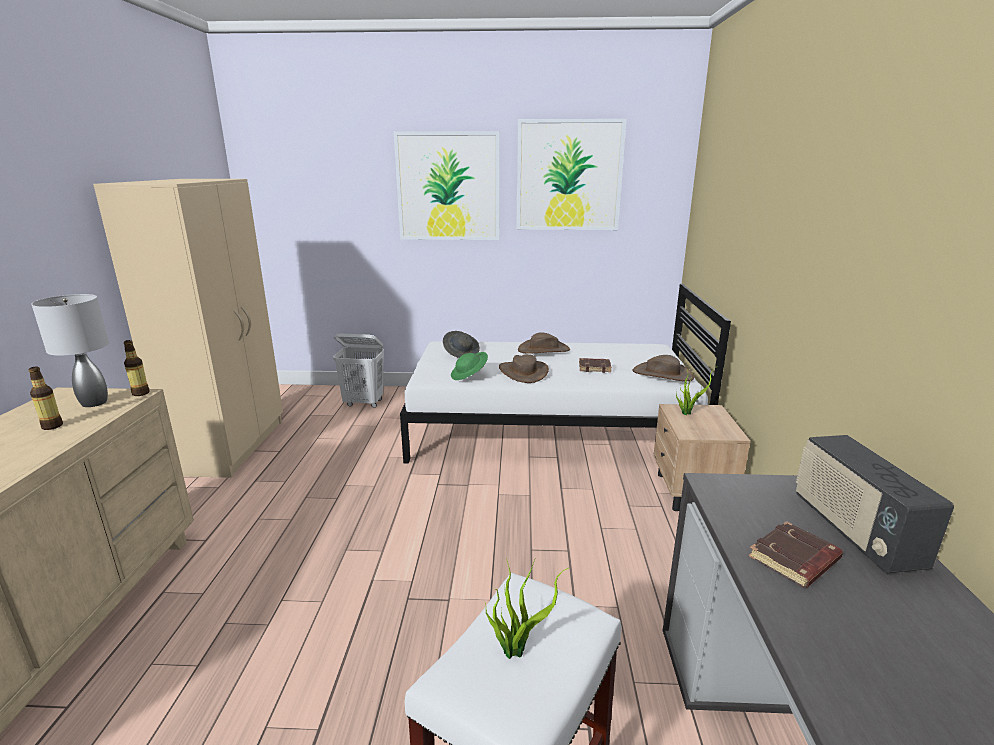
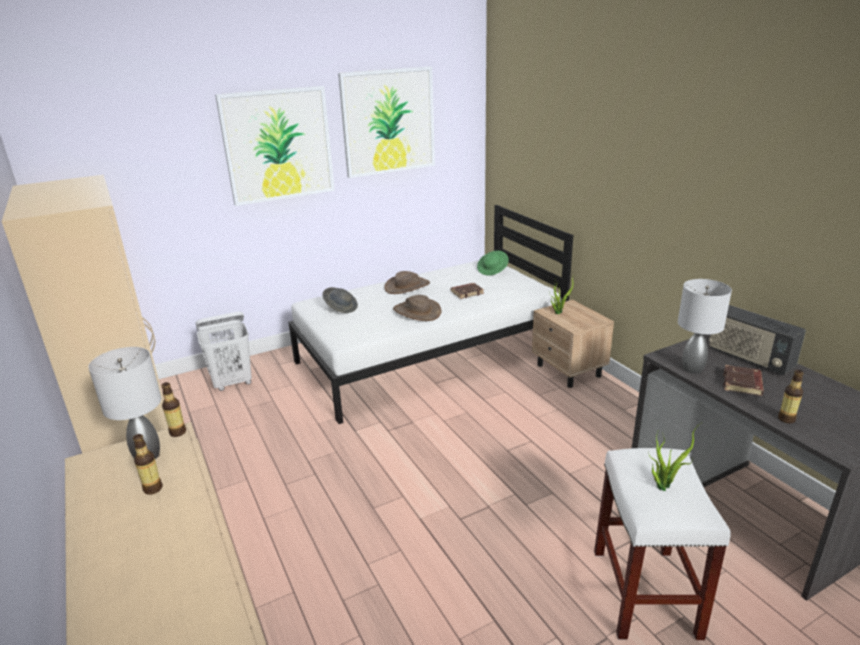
camera: 30 degrees left, 5 degrees up
green hat [451,352,488,380] -> green hat moved to [477,251,509,276]
brown hat [632,355,694,381] -> none
none -> grey table lamp [678,279,732,374]
none -> bottle [778,370,804,423]

